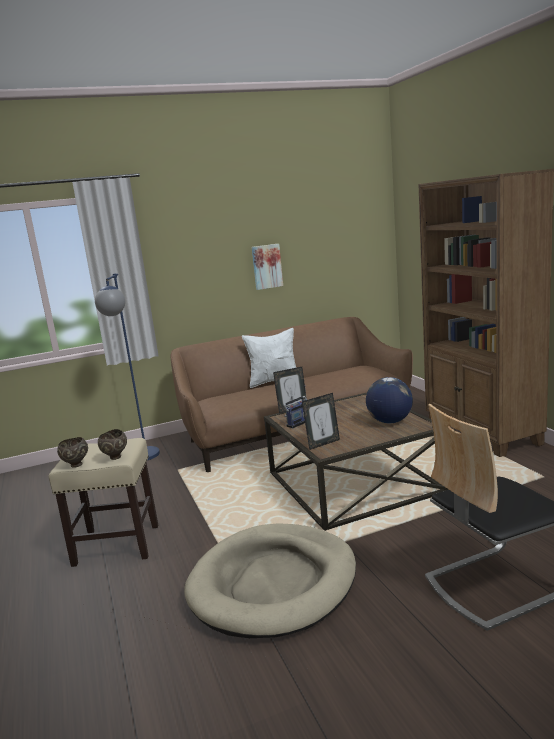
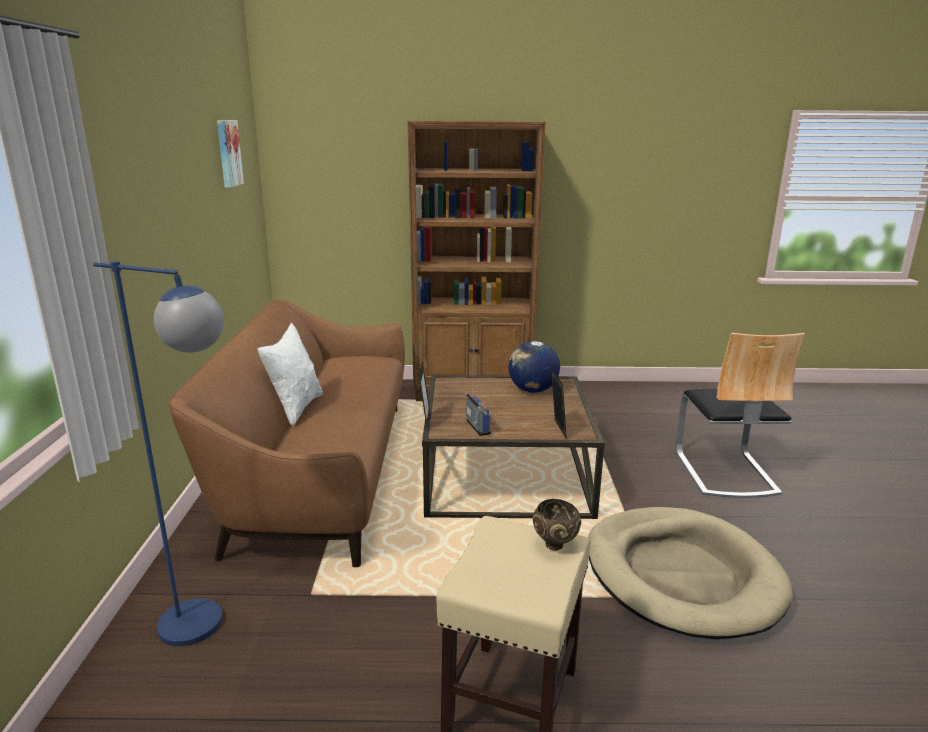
camera: 70 degrees left, 5 degrees up
brown bowl [57,437,88,468] -> none
picture [252,244,283,290] -> picture moved to [217,120,244,188]

